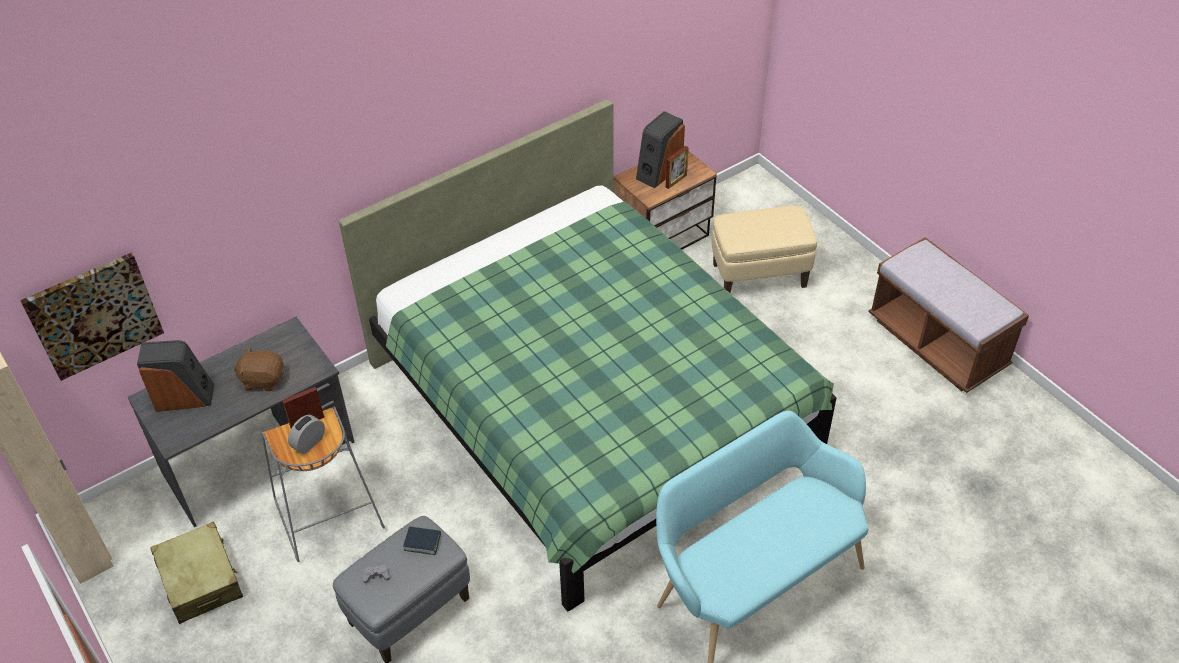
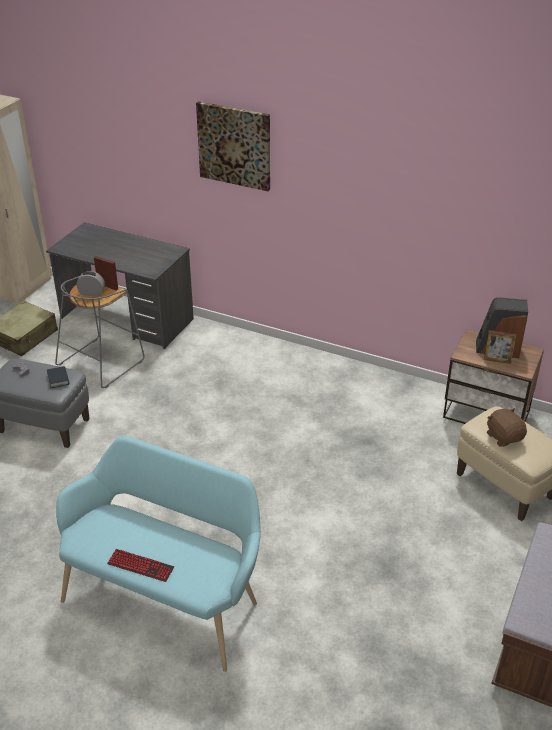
camera: 60 degrees right, 10 degrees down
picture [20,252,164,381] -> picture moved to [196,101,270,191]
speaker [137,340,214,412] -> none
brown plush toy [234,347,284,391] -> brown plush toy moved to [487,408,527,447]
green bed [339,99,837,612] -> none
none -> keyboard [107,549,174,582]

